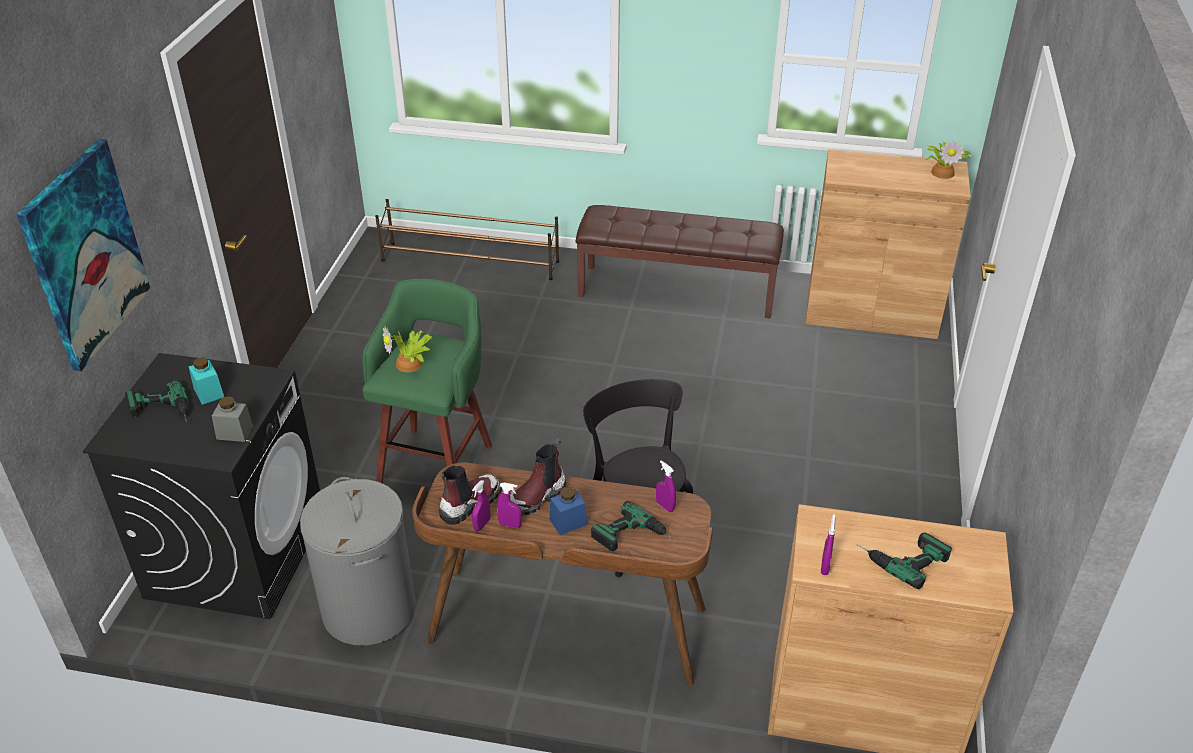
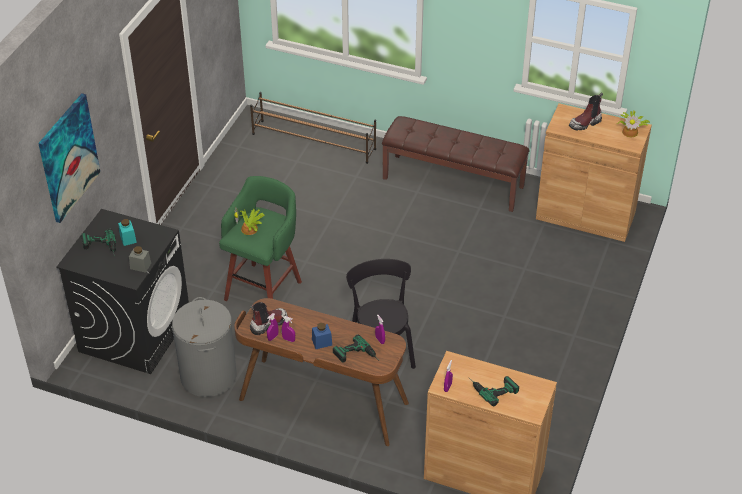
camera: 10 degrees right, 5 degrees up
boot [510,438,567,516] -> boot moved to [569,92,603,130]

